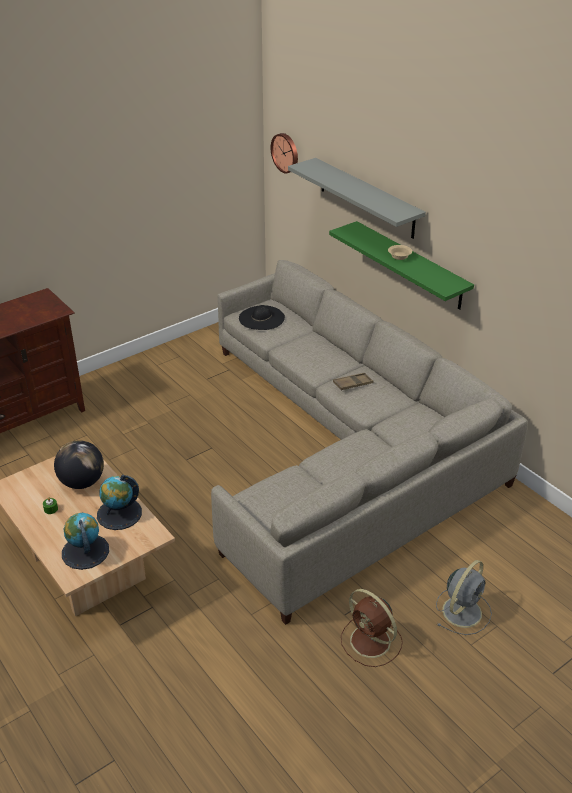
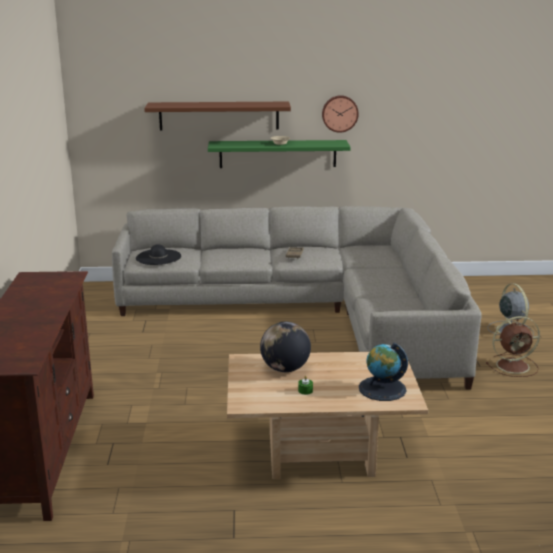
camera: 55 degrees left, 15 degrees down
globe [97,475,142,530] -> none
wall clock [271,133,298,174] -> wall clock moved to [322,95,359,133]
grey shelf [288,158,426,239] -> brown shelf [144,102,291,130]

